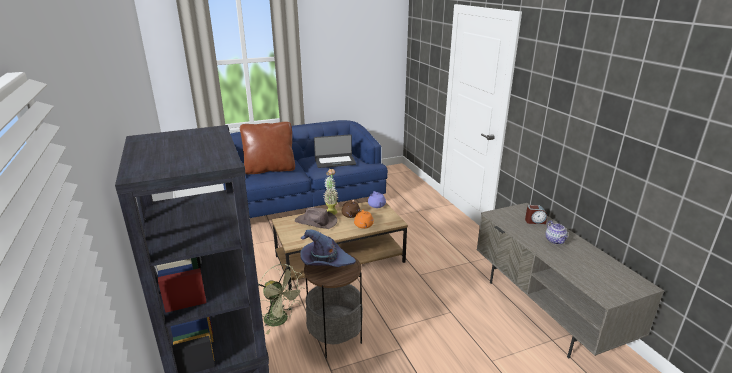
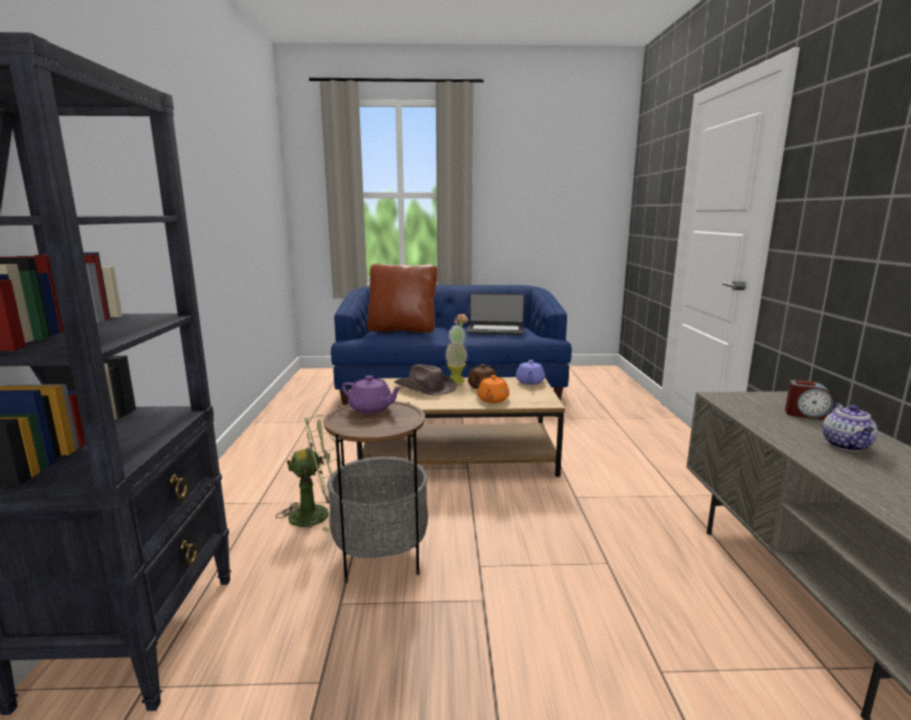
camera: 20 degrees right, 10 degrees down
green fan [258,264,304,334] -> green fan turned 75 degrees counterclockwise [276,414,342,533]
purple hat [300,230,356,267] -> purple teapot [342,375,403,413]

